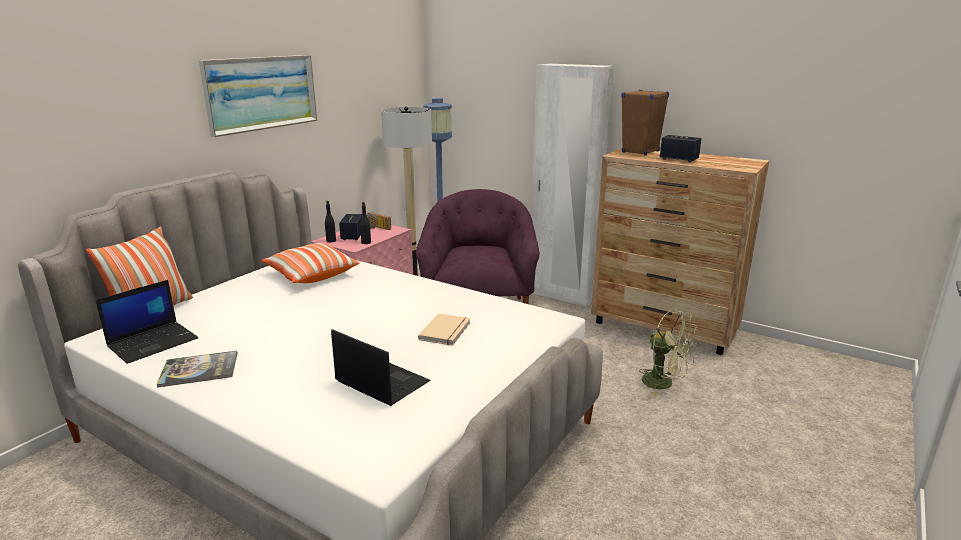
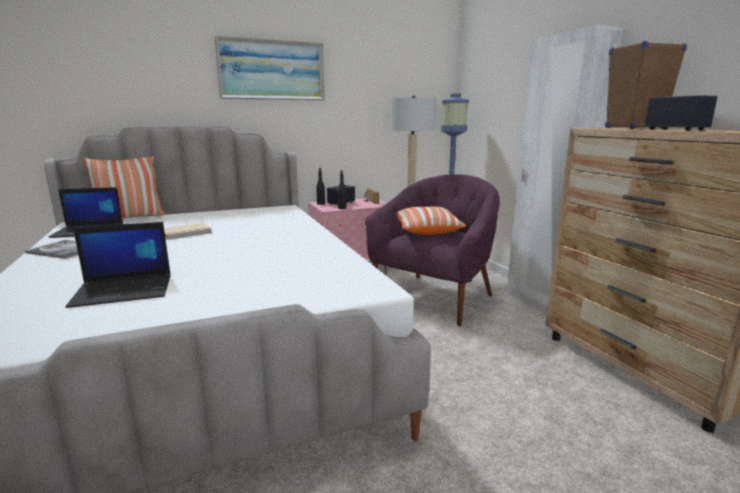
camera: 35 degrees right, 5 degrees down
pillow [261,243,359,283] -> pillow moved to [396,206,466,235]
laptop [331,329,431,406] -> laptop turned 90 degrees clockwise [66,222,171,308]
beige book [418,313,471,346] -> beige book moved to [164,223,212,240]
green fan [639,310,698,396] -> none

